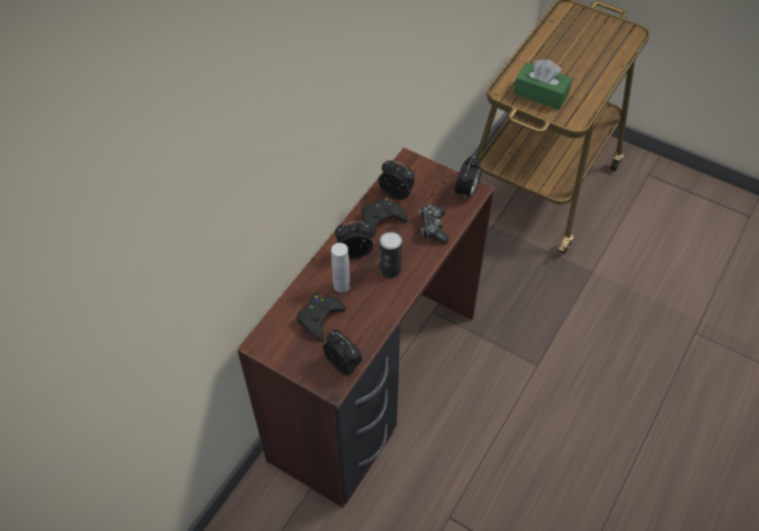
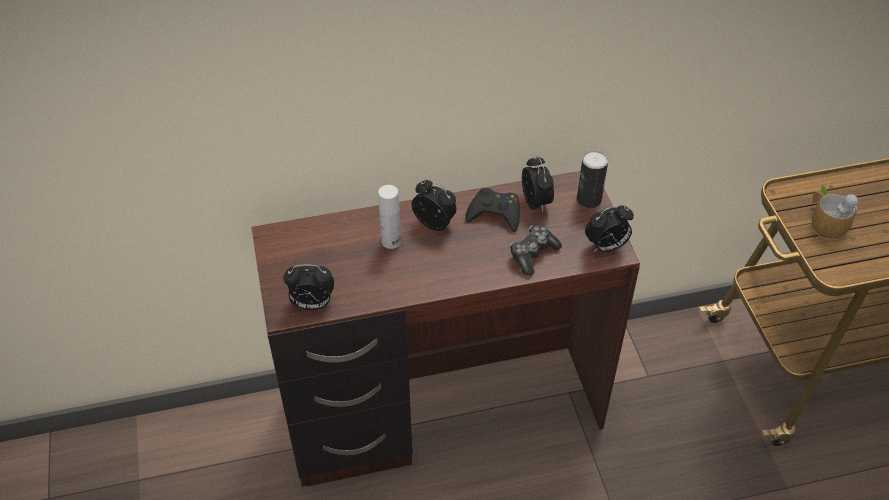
camera: 45 degrees right, 5 degrees down
black game controller [297,293,346,342] -> none
alarm clock [323,330,362,376] -> alarm clock turned 90 degrees clockwise [283,265,334,310]
can [380,231,402,278] -> can moved to [577,150,608,208]
green tissue box [513,60,572,110] -> mug [811,184,858,240]

